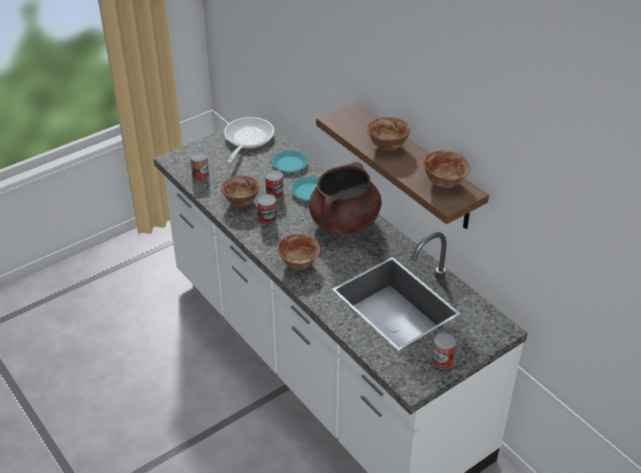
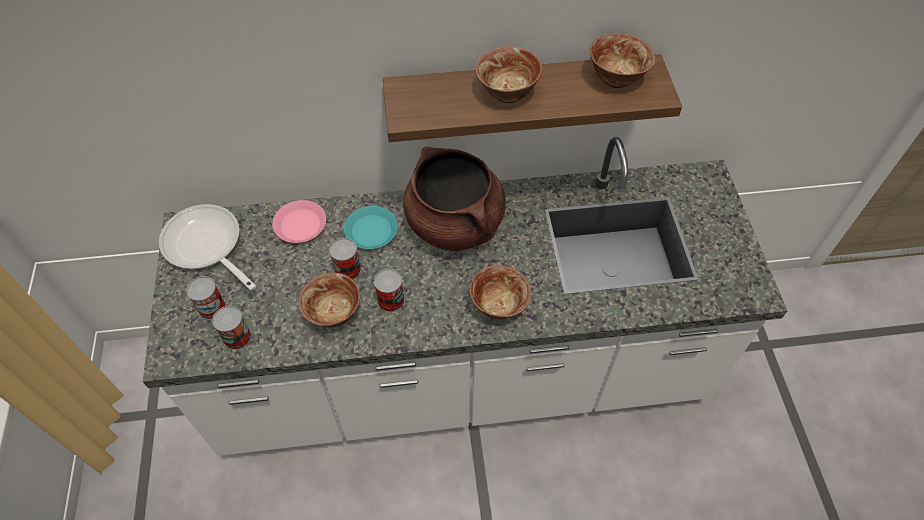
camera: 60 degrees left, 15 degrees up
turquoise plate [272,150,308,173] -> pink plate [273,200,326,243]
can [432,333,456,369] -> can moved to [186,276,226,320]

